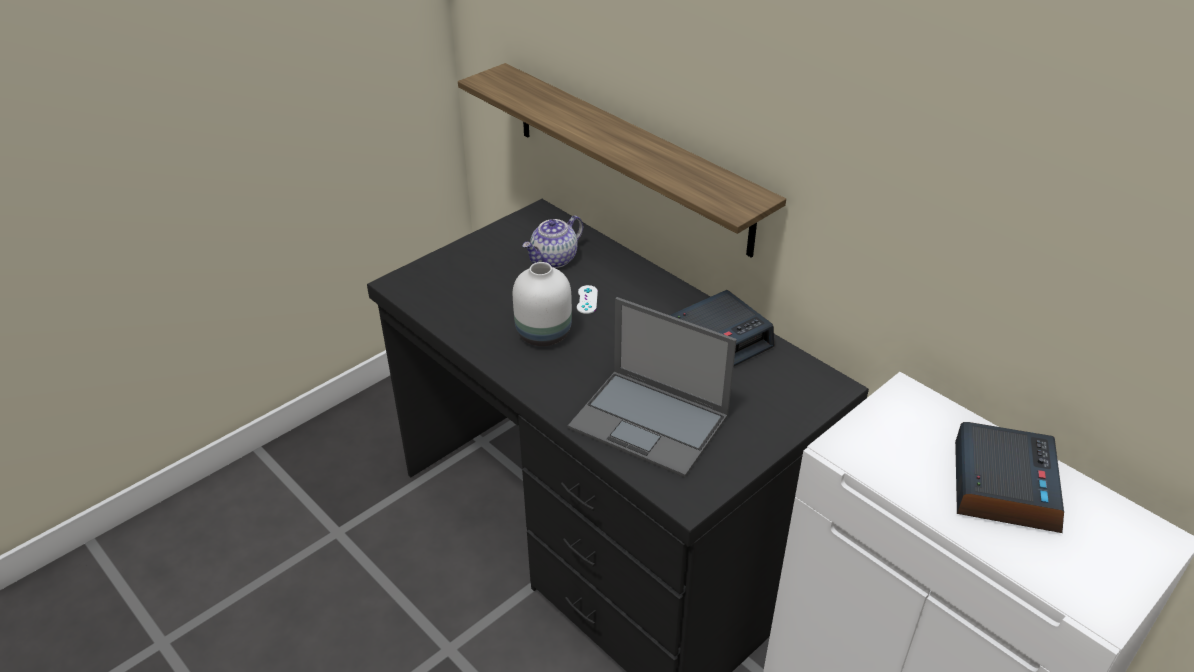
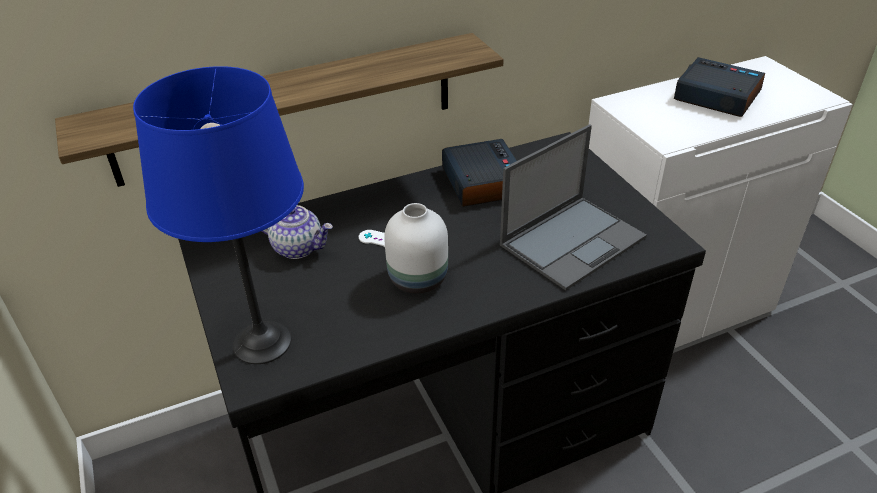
camera: 70 degrees left, 0 degrees up
teapot [523,215,583,268] -> teapot turned 45 degrees counterclockwise [262,205,333,259]
none -> blue table lamp [133,66,304,364]

